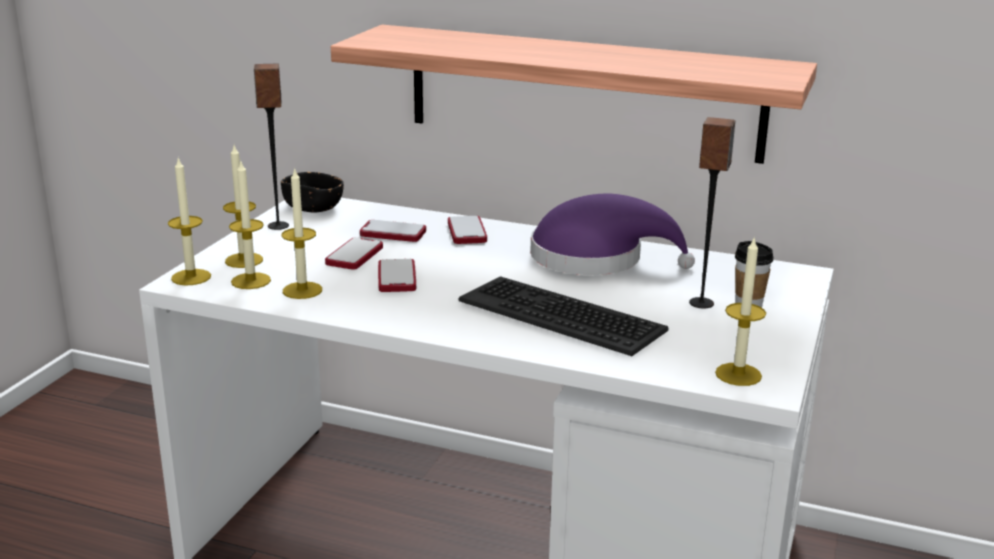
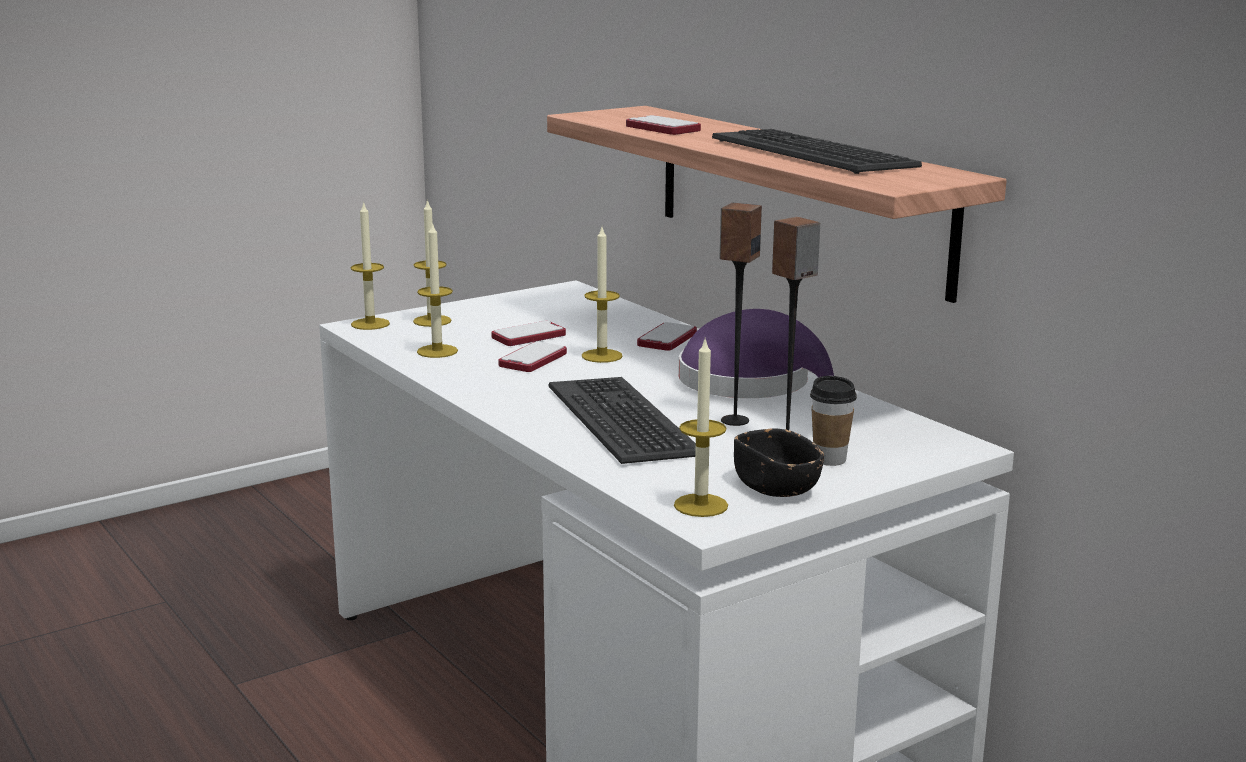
camera: 35 degrees right, 5 degrees down
candle [229,162,271,289] -> candle moved to [582,227,623,363]
speaker [254,63,289,230] -> speaker moved to [719,203,762,426]
black bowl [281,172,344,212] -> black bowl moved to [734,428,824,497]
phone [360,220,426,242] -> phone moved to [626,115,701,135]
none -> keyboard [712,129,922,174]

